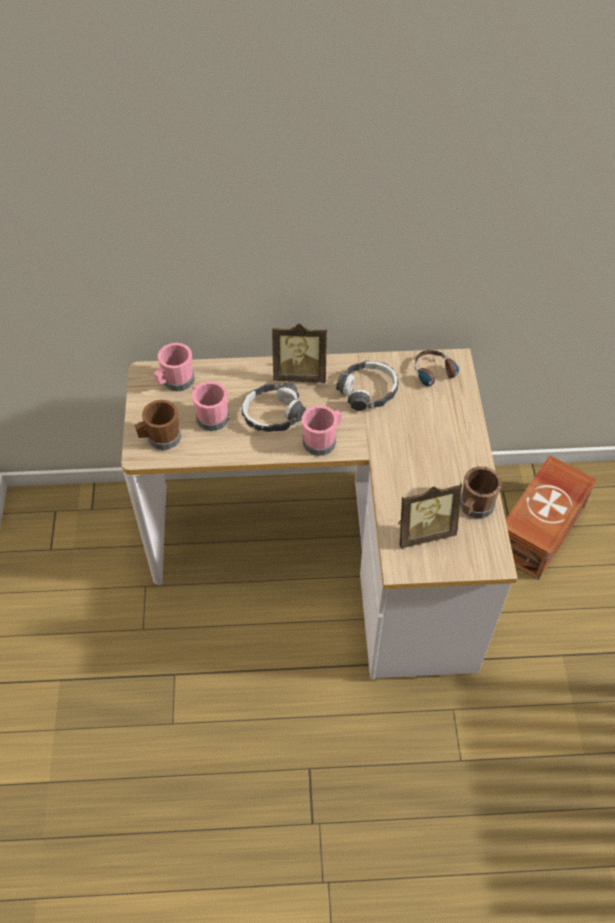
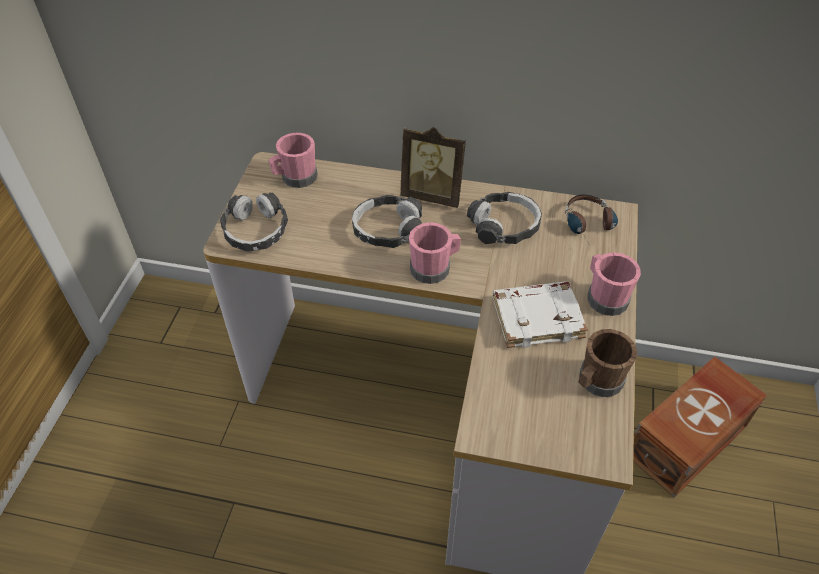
camera: 15 degrees right, 5 degrees down
brown mug [135,400,181,450] -> headphones [220,193,288,252]
pink mug [192,381,229,431] -> pink mug moved to [588,252,641,316]
picture frame [398,483,462,548] -> none
none -> white book [493,281,588,348]

